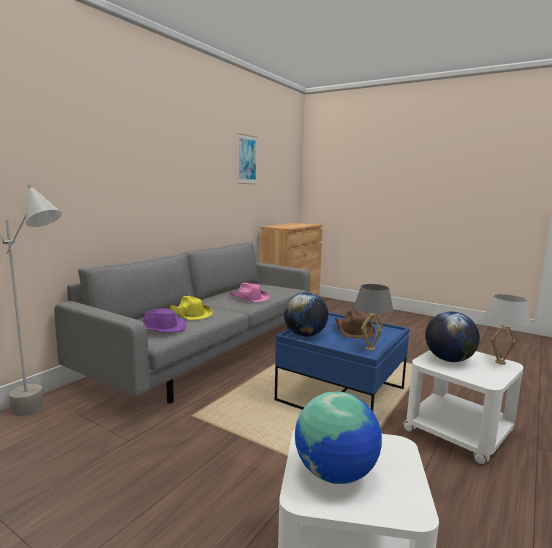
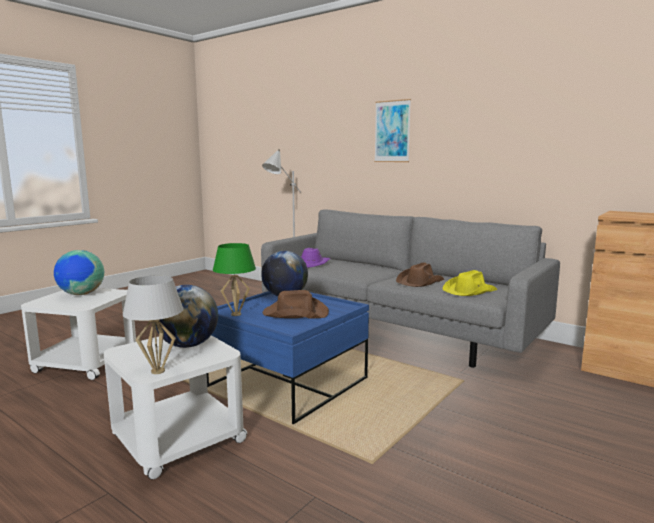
camera: 95 degrees right, 0 degrees up
yellow hat [169,296,213,320] -> yellow hat moved to [443,270,497,296]
pink hat [229,283,270,302] -> brown hat [396,262,445,287]
picture [238,133,258,184] -> picture moved to [374,99,411,162]
grey table lamp [354,284,393,351] -> green table lamp [213,243,256,316]

